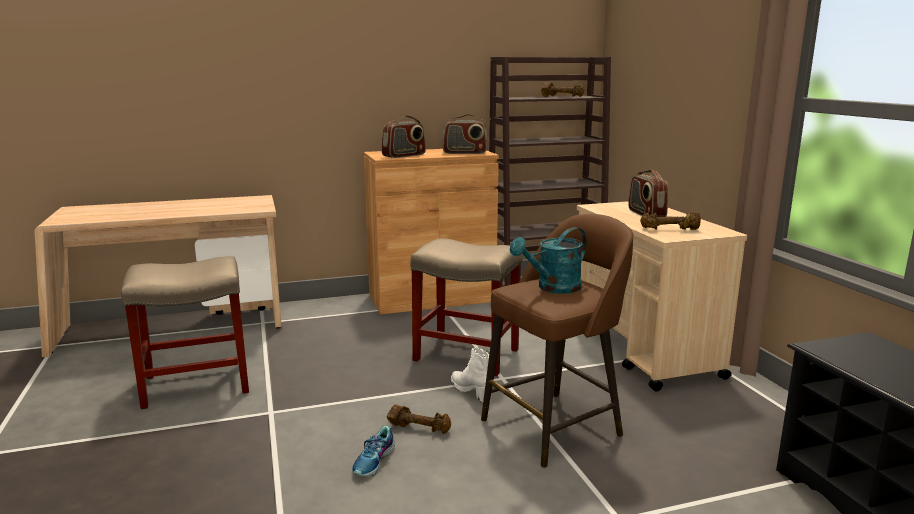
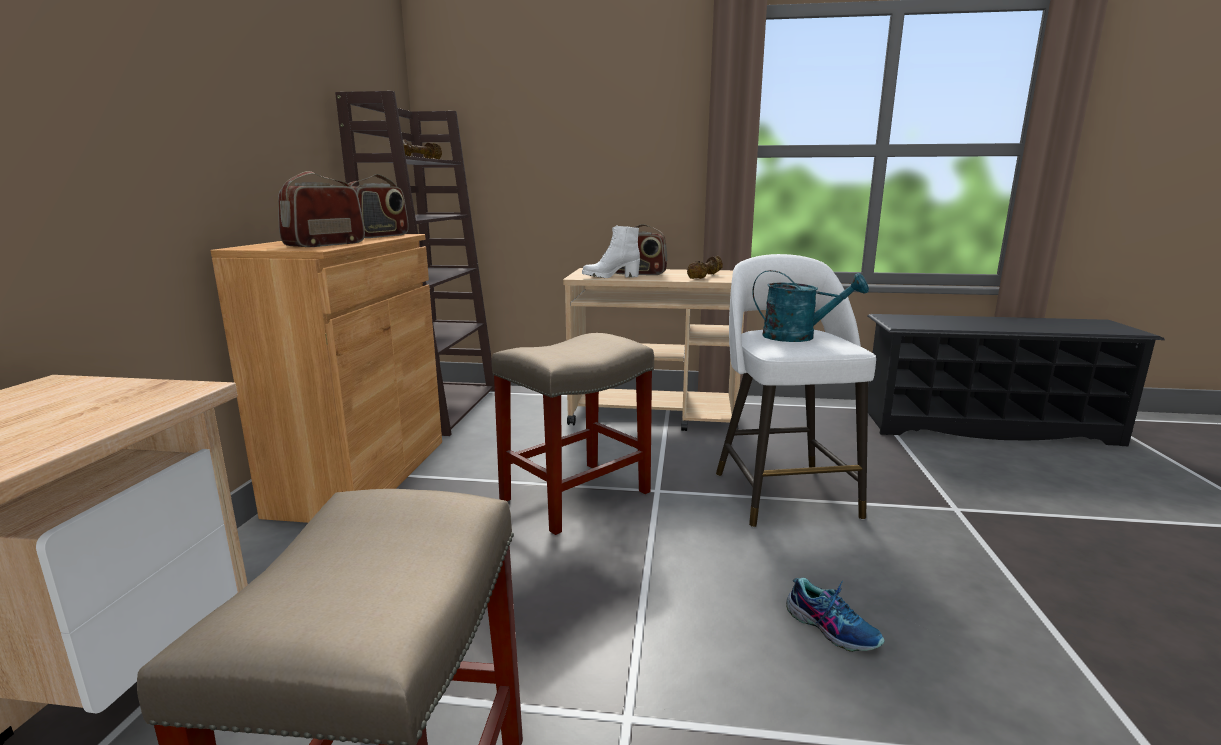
camera: 65 degrees left, 0 degrees up
radio [382,115,426,158] -> radio turned 135 degrees counterclockwise [278,171,365,247]
brown dumbbell [387,405,451,434] -> none
white boot [451,347,491,402] -> white boot moved to [582,225,640,278]
brown stool [481,214,634,468] -> white stool [716,254,876,527]
turquoise watering can [510,227,587,294] -> turquoise watering can turned 60 degrees counterclockwise [752,270,869,342]

